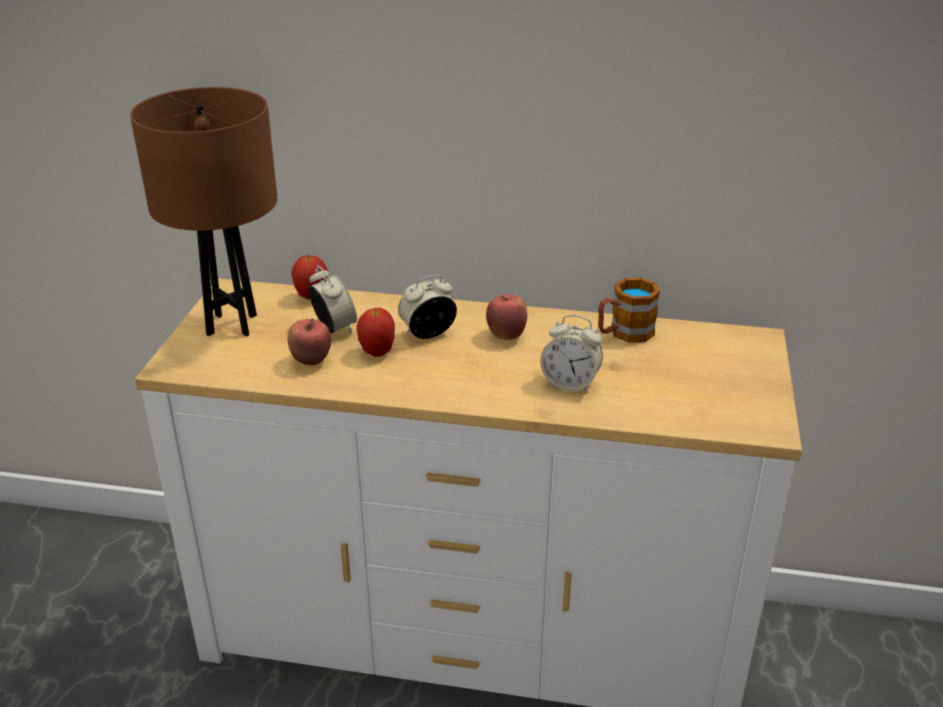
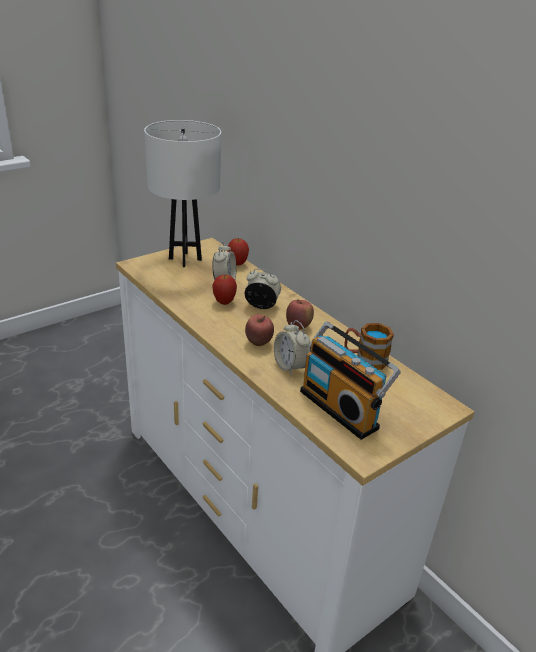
camera: 40 degrees right, 0 degrees up
brown table lamp [130,87,277,336] -> white table lamp [144,120,221,267]
apple [287,318,331,366] -> apple moved to [245,314,274,346]
none -> radio [300,322,401,440]

